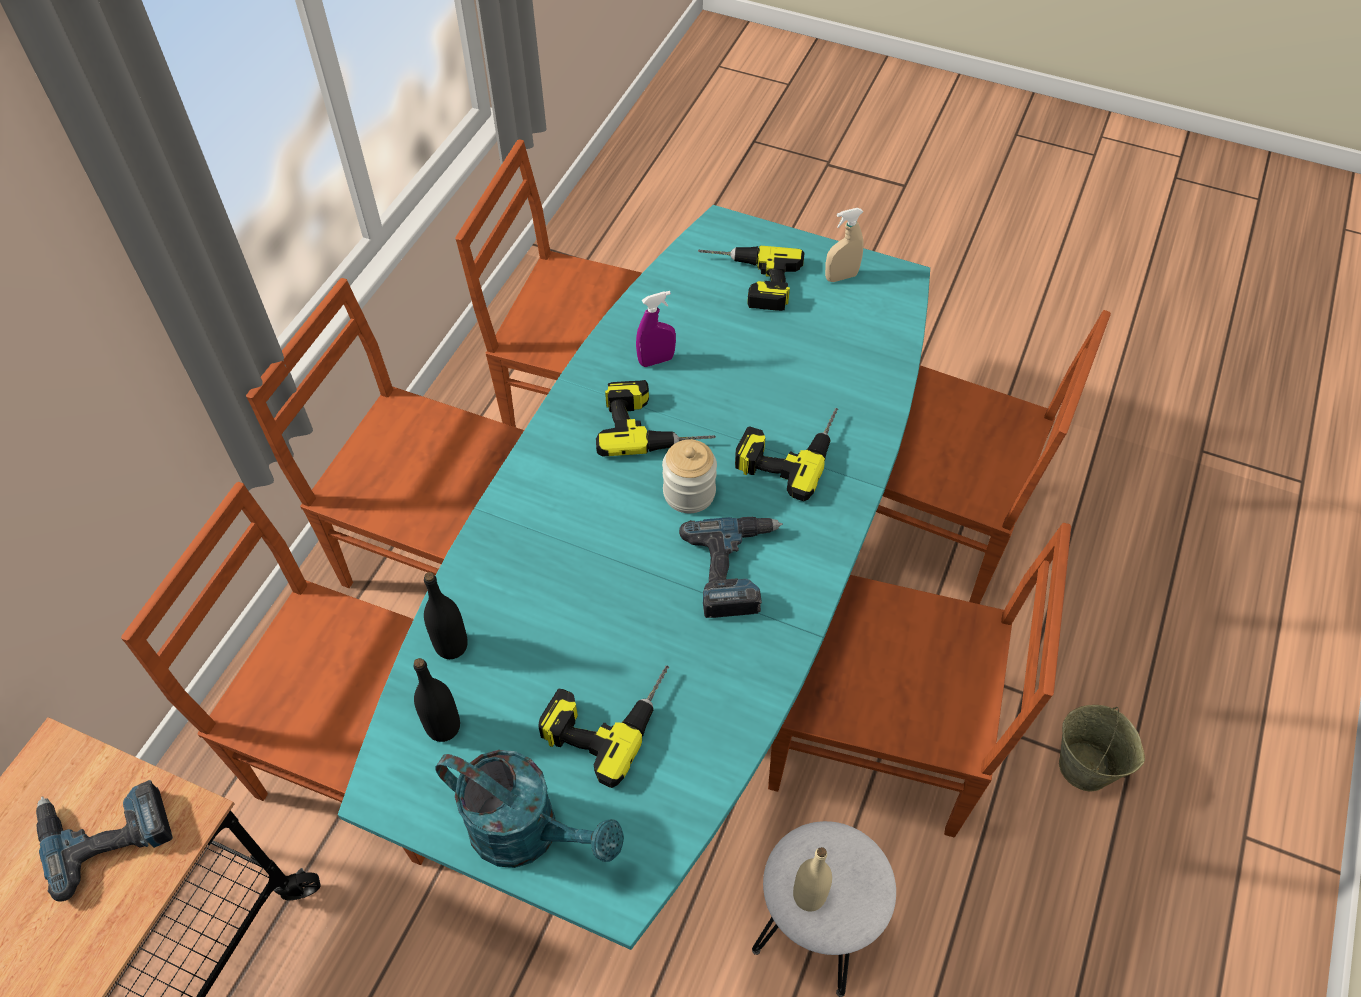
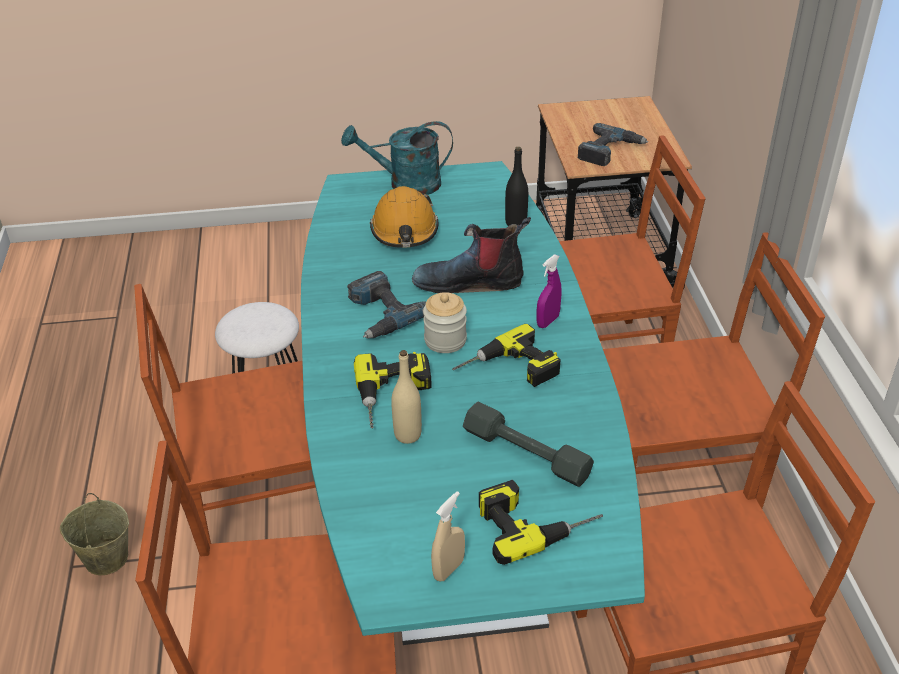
camera: 150 degrees right, 15 degrees down
black bottle [414,658,460,742] -> none
power drill [538,665,669,788] -> orange hard hat [370,186,439,248]
purple spray bottle [636,291,676,367] -> purple spray bottle moved to [536,254,562,328]
beige bottle [793,847,832,911] -> beige bottle moved to [391,350,422,444]
none -> boot [412,217,531,293]
none -> grey dumbbell [463,402,594,487]

